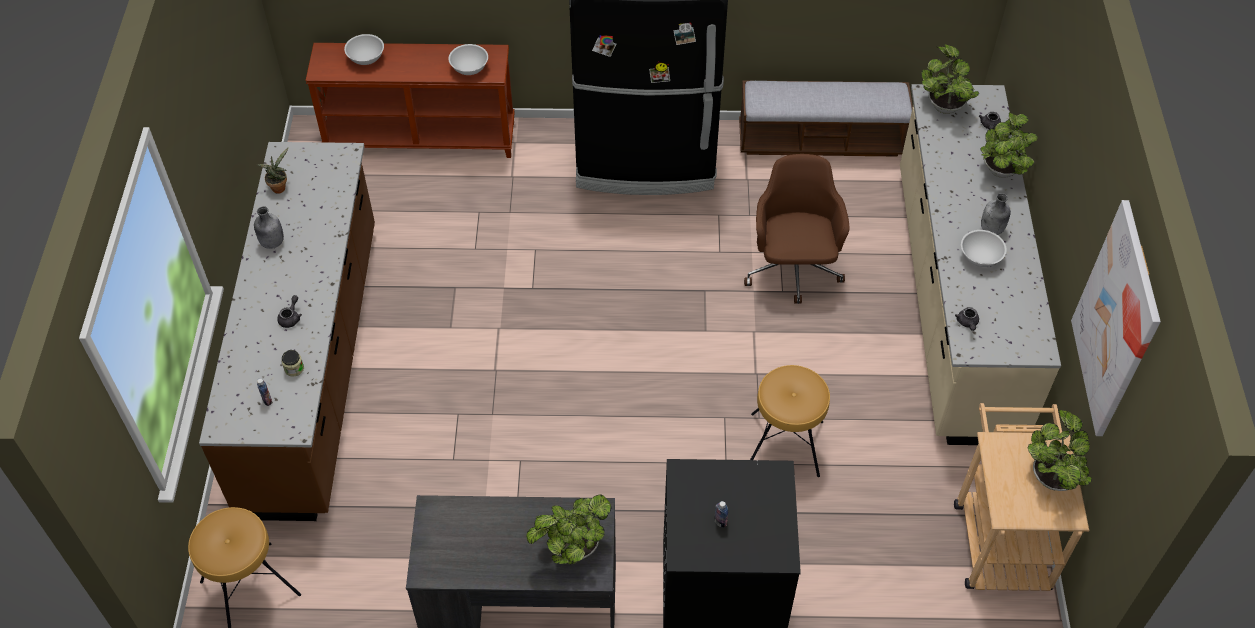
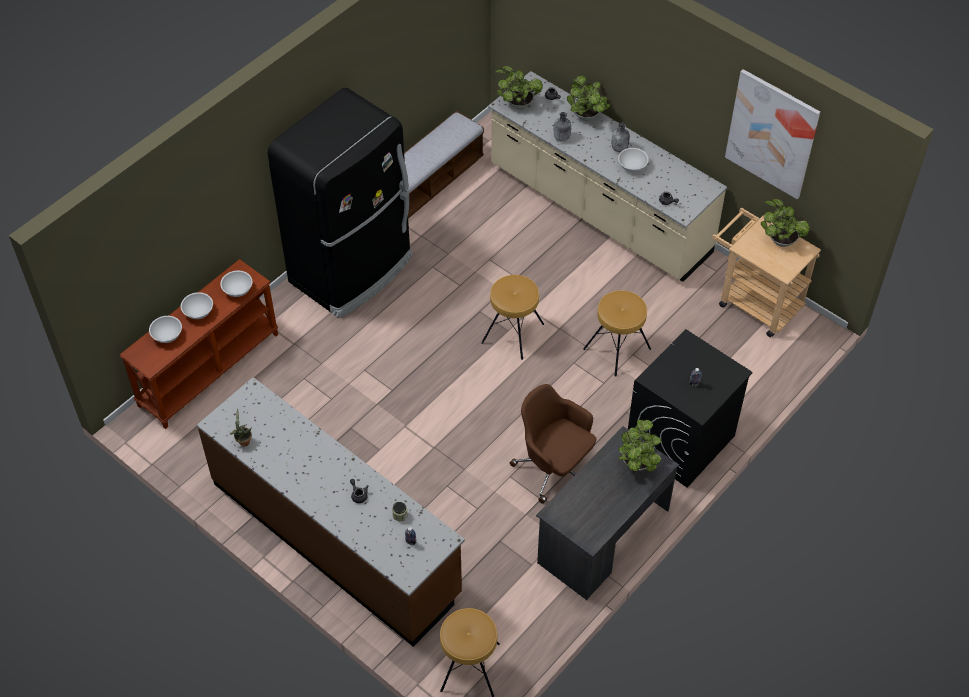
camera: 50 degrees left, 0 degrees up
grey bottle [254,206,284,249] -> grey bottle moved to [554,112,571,142]
brown office chair [744,154,850,304] -> brown office chair moved to [510,384,596,504]
none -> white bowl [181,292,213,319]
none -> brown stool [481,275,544,360]

